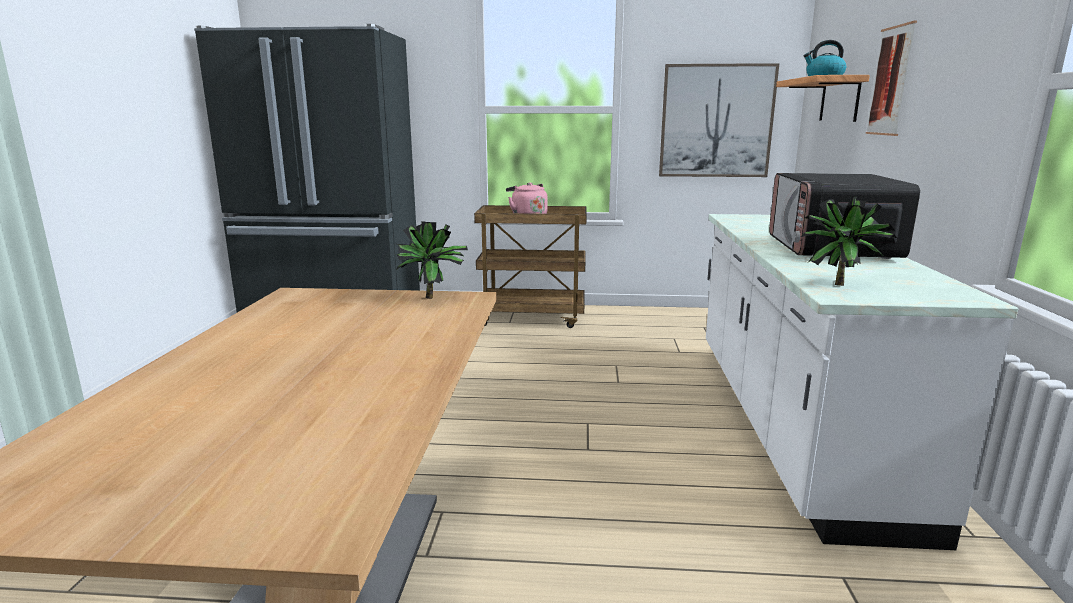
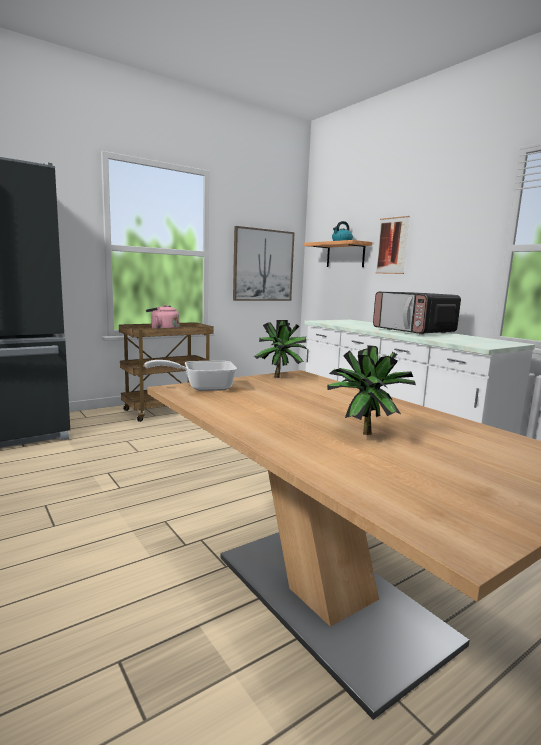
camera: 40 degrees left, 5 degrees down
potted plant [801,196,897,286] -> potted plant moved to [327,345,416,435]
none -> frying pan [144,360,237,391]

